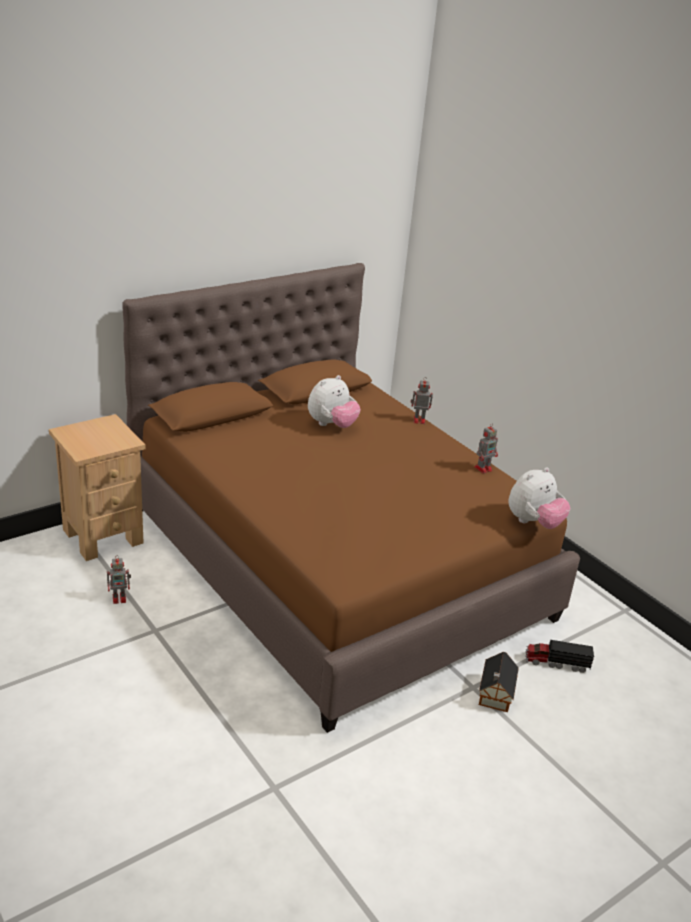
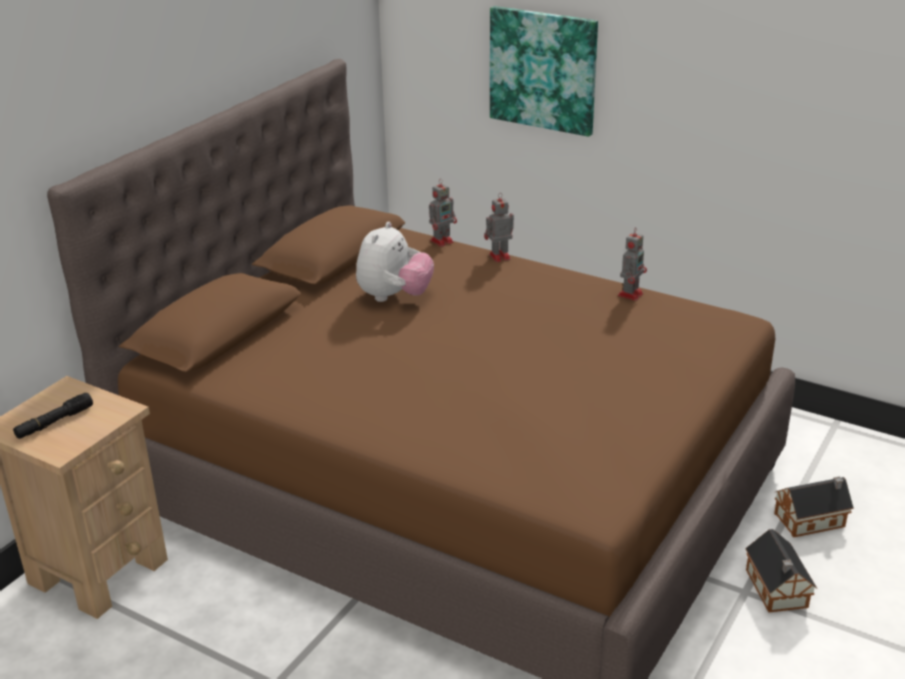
camera: 20 degrees left, 0 degrees up
toy robot [107,556,131,604] -> toy robot moved to [429,179,457,247]
plush toy [508,467,571,529] -> none
toy truck [526,640,594,673] -> toy house [774,476,854,537]
none -> black flashlight [13,393,93,439]
none -> picture [490,6,598,137]

